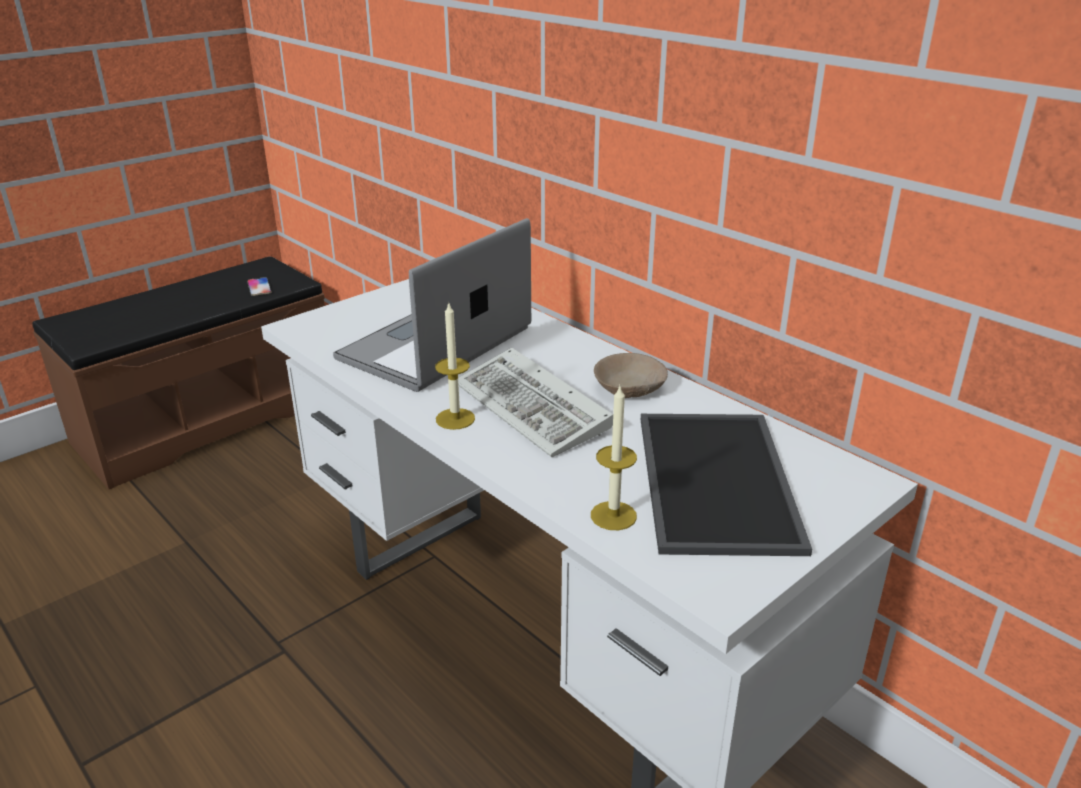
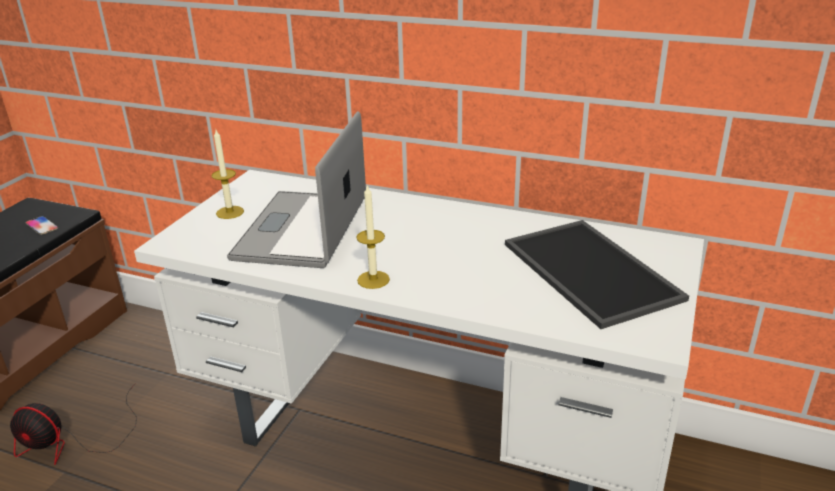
camera: 25 degrees left, 0 degrees up
keyboard [458,348,613,457] -> none
candle [591,386,637,530] -> candle moved to [211,130,244,219]
beige bowl [594,353,668,398] -> none
none -> fan [10,383,137,465]

